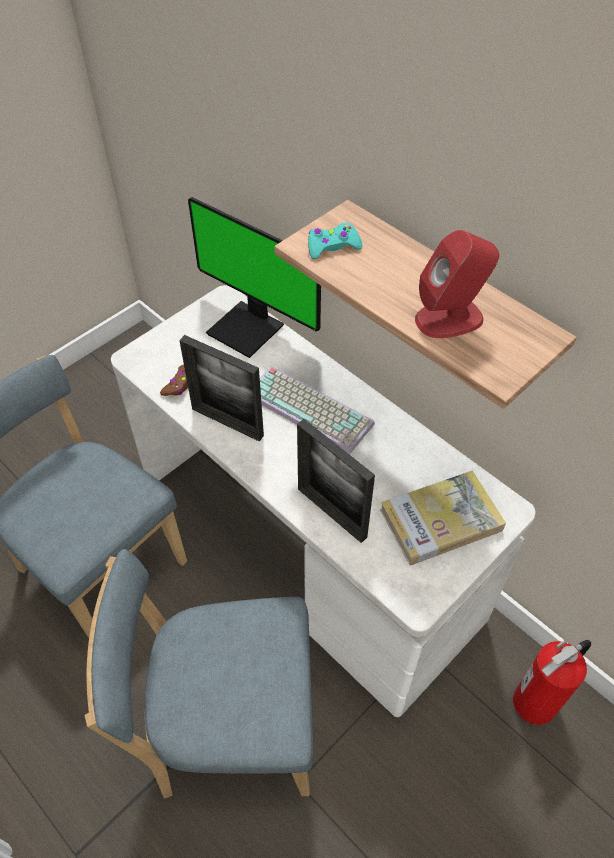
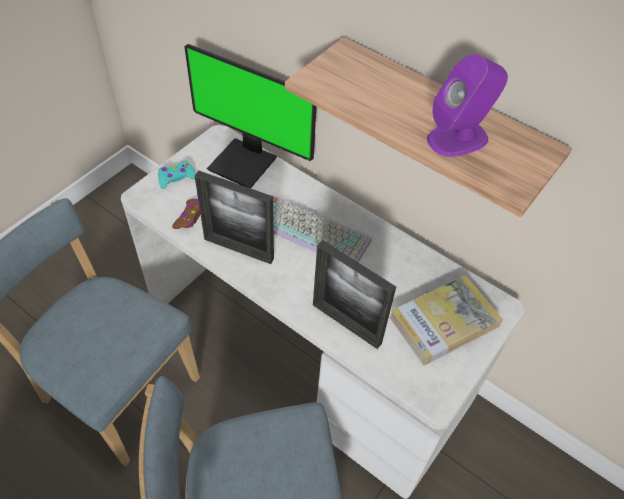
camera: 10 degrees left, 0 degrees up
turquoise game controller [308,223,363,259] -> turquoise game controller moved to [158,161,196,189]
red speaker [415,230,499,338] -> purple speaker [427,54,508,157]
fire extinguisher [513,640,591,725] -> none

